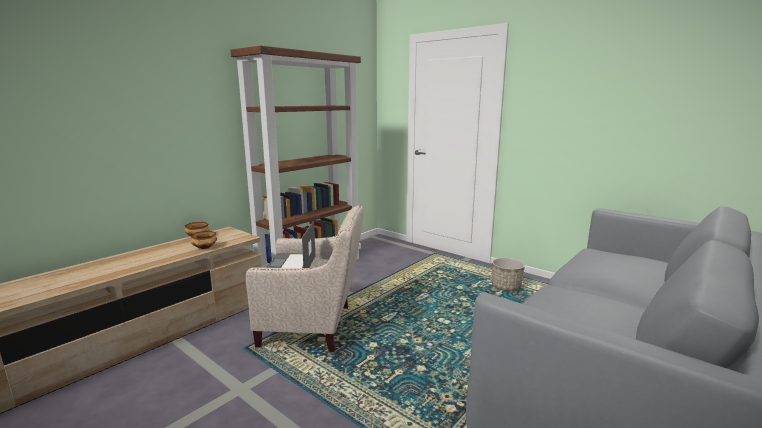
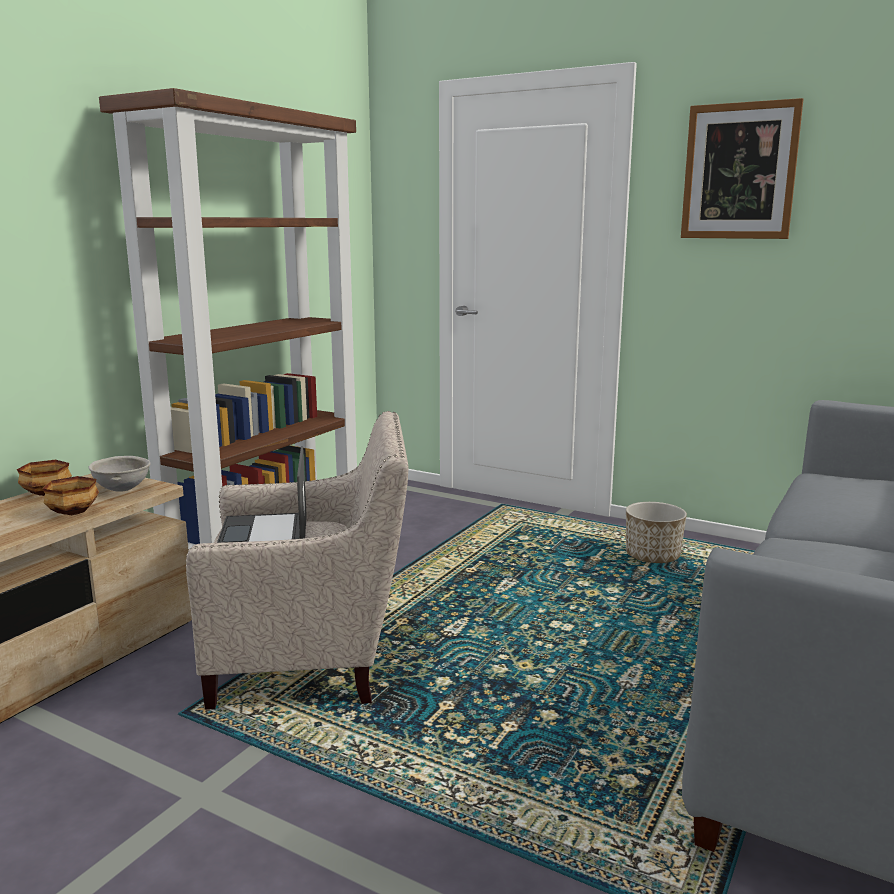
camera: 10 degrees left, 0 degrees up
none -> grey bowl [89,456,151,492]
none -> picture [681,98,804,239]

